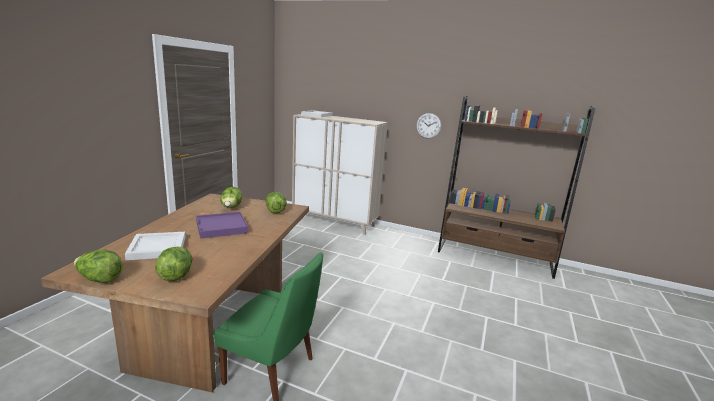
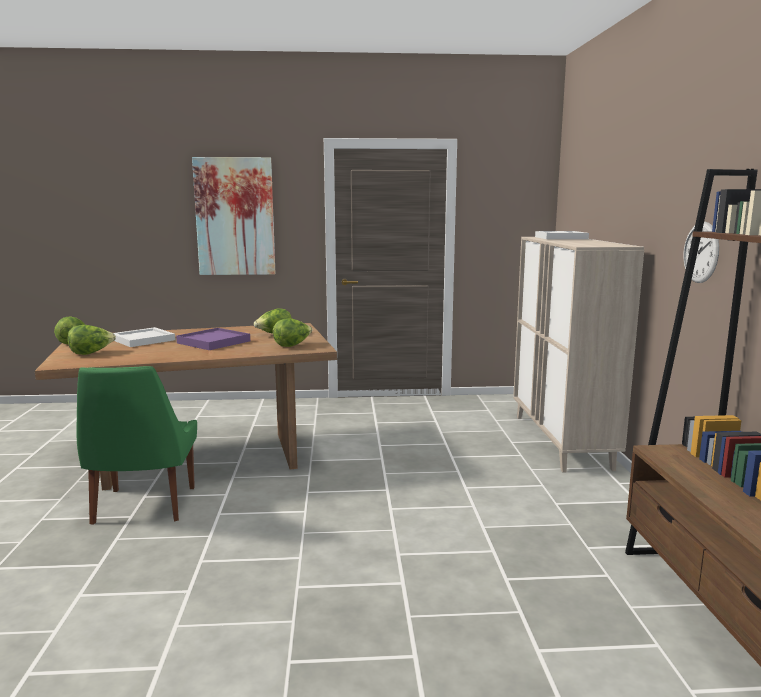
camera: 65 degrees right, 5 degrees down
none -> picture [192,157,276,275]

